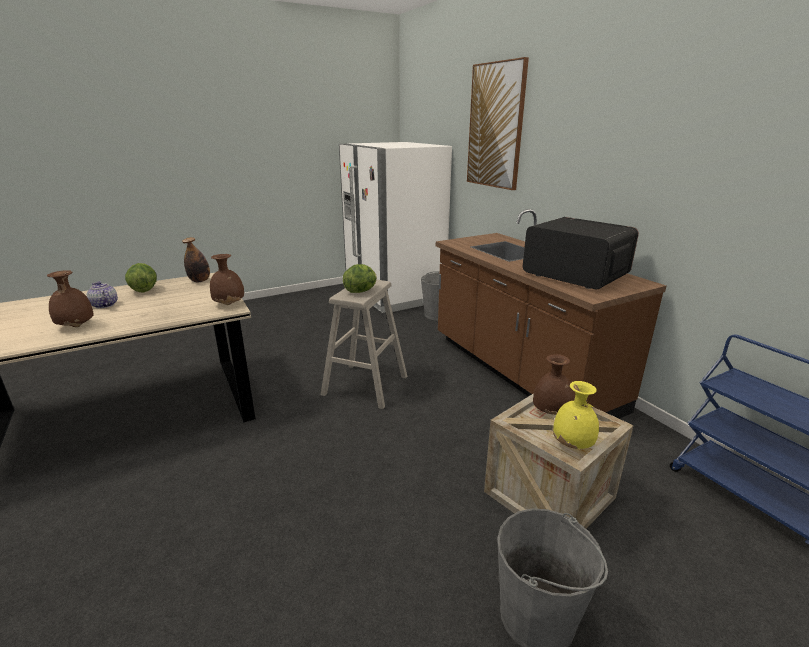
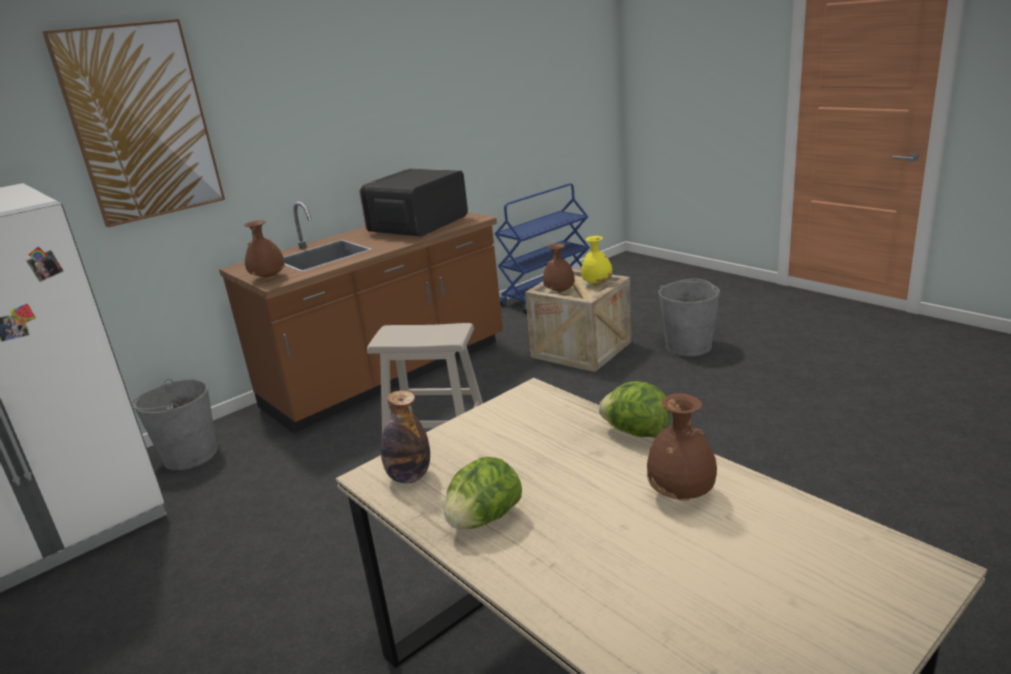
camera: 100 degrees left, 0 degrees up
teapot [87,281,118,309] -> none
brown vase [210,254,244,305] -> brown vase moved to [244,220,285,280]
lettuce [343,264,377,293] -> lettuce moved to [599,381,670,437]

